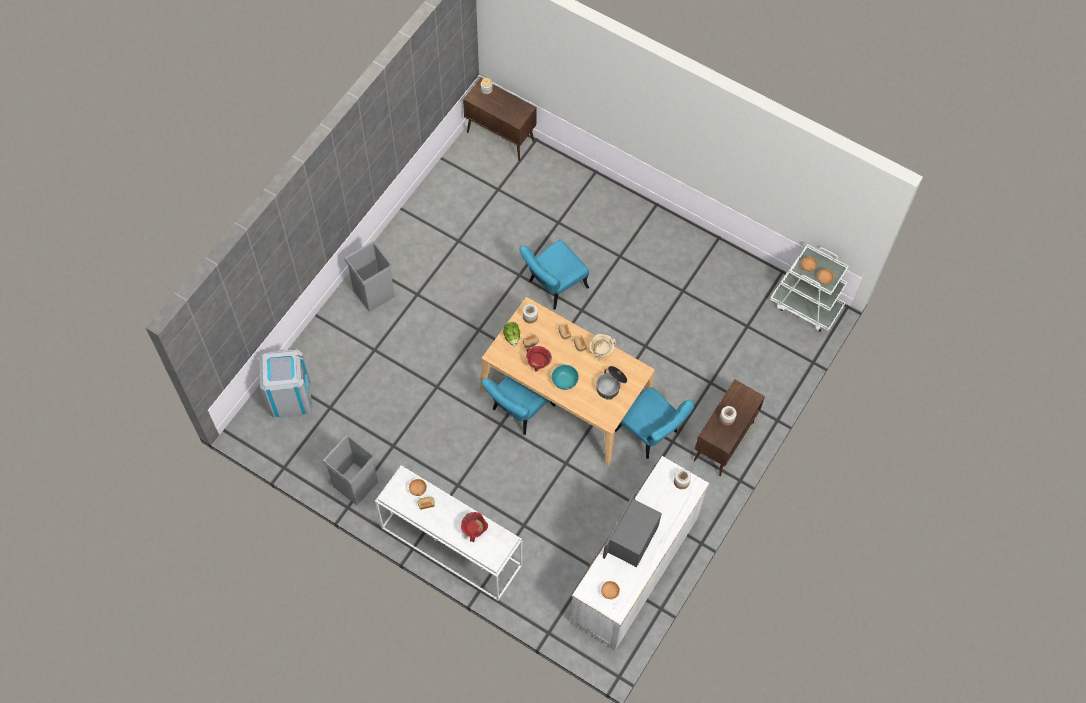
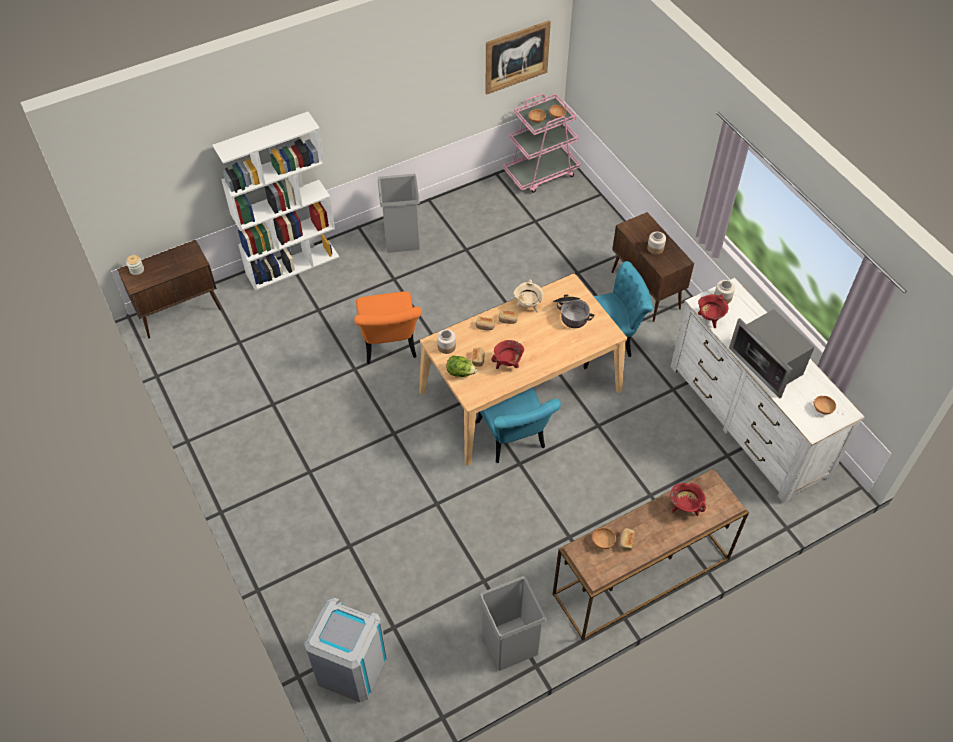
camera: 60 degrees left, 10 degrees down
grey trash can [344,241,395,312] -> grey trash can moved to [378,174,420,253]
white console table [375,465,522,601] -> brown console table [553,469,749,641]
turquoise chair [519,240,589,310] -> orange chair [354,292,421,364]
turquoise bowl [552,365,579,390] -> none
white cart [770,244,849,332] -> pink cart [503,93,580,193]
none -> white bookcase [212,112,339,291]
none -> picture [485,20,551,94]
none -> red cooking pot [698,294,729,328]

